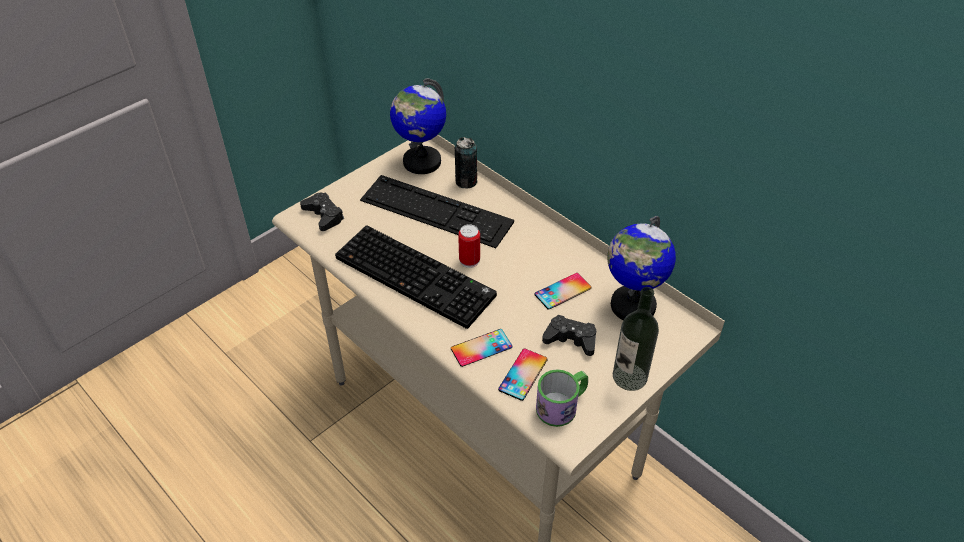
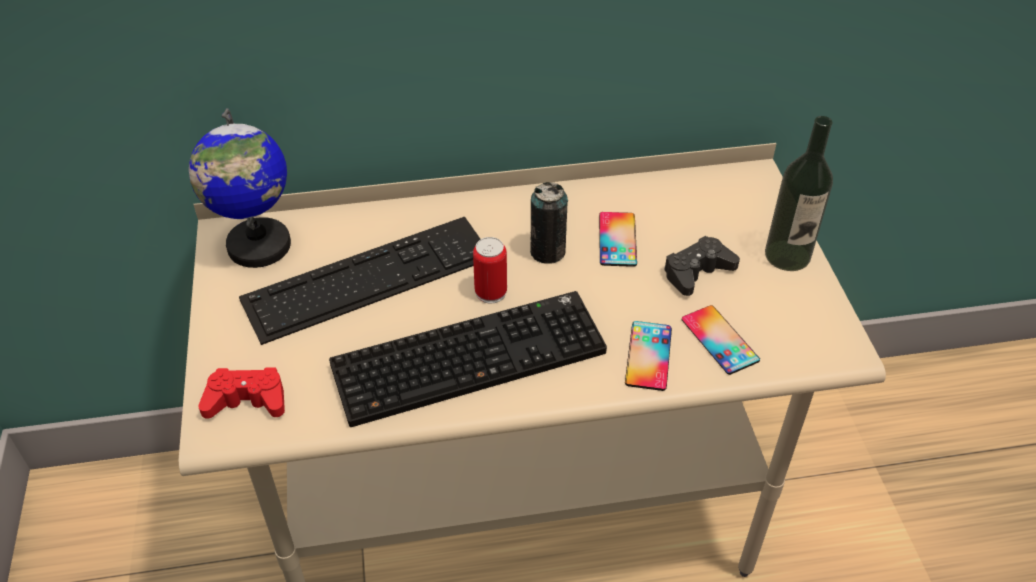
camera: 55 degrees left, 0 degrees up
black game controller [300,193,344,231] -> red game controller [198,367,285,419]
can [455,137,478,189] -> can moved to [530,182,568,264]
mug [536,369,588,427] -> none
globe [607,216,676,320] -> none

